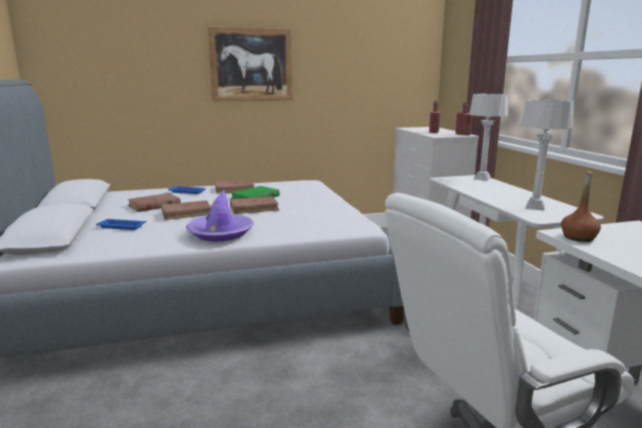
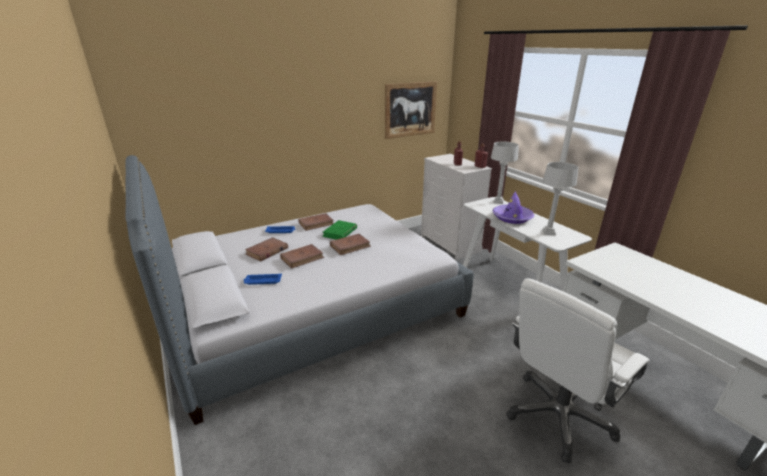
camera: 15 degrees left, 10 degrees up
purple hat [186,190,254,242] -> purple hat moved to [492,192,534,224]
picture [208,27,293,101] -> picture moved to [385,81,437,139]
brown bottle [561,171,601,242] -> none

